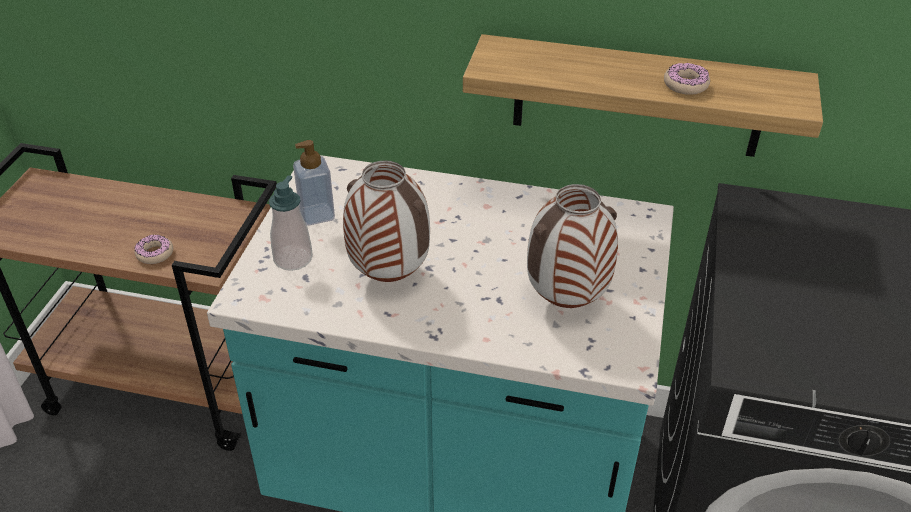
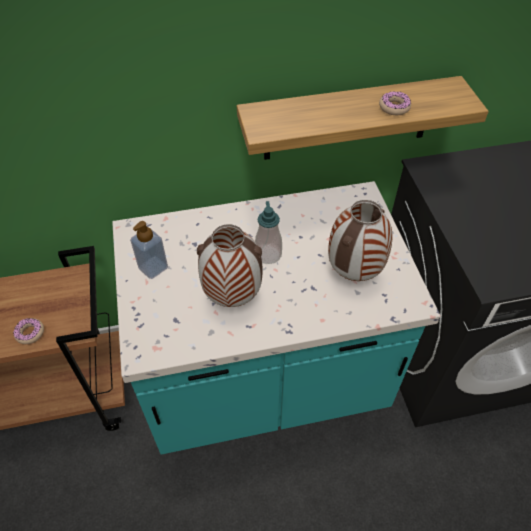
camera: 25 degrees left, 10 degrees up
soap dispenser [269,175,313,271] -> soap dispenser moved to [255,201,282,264]

